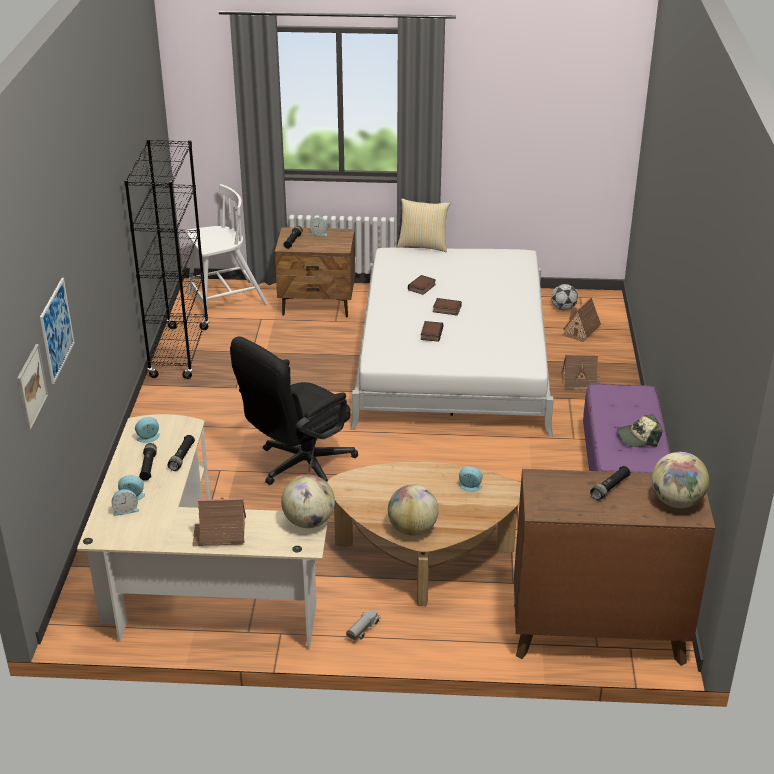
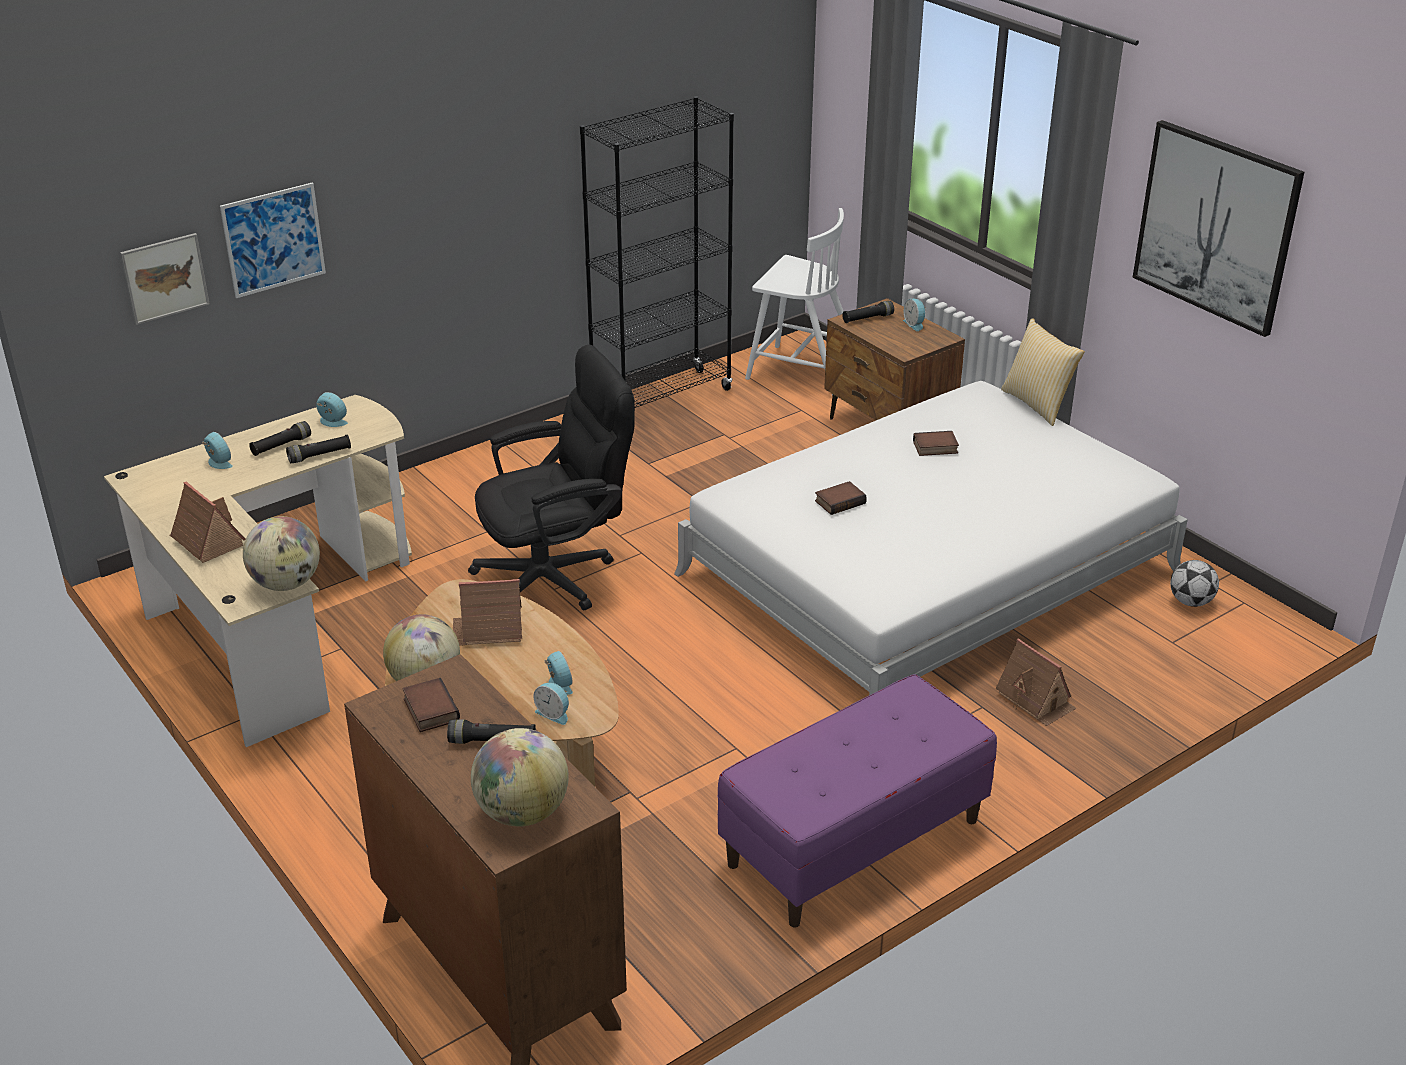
camera: 50 degrees right, 0 degrees up
alarm clock [112,489,139,516] -> alarm clock moved to [534,683,569,725]
black office chair [230,336,358,485] -> black office chair turned 150 degrees clockwise [468,345,635,611]
toy truck [346,610,381,641] -> none
book [433,298,462,315] -> book moved to [402,678,460,732]
toy house [563,297,601,342] -> toy house moved to [453,579,522,646]
cap [617,414,663,447] -> none
none -> picture [1133,120,1304,337]

